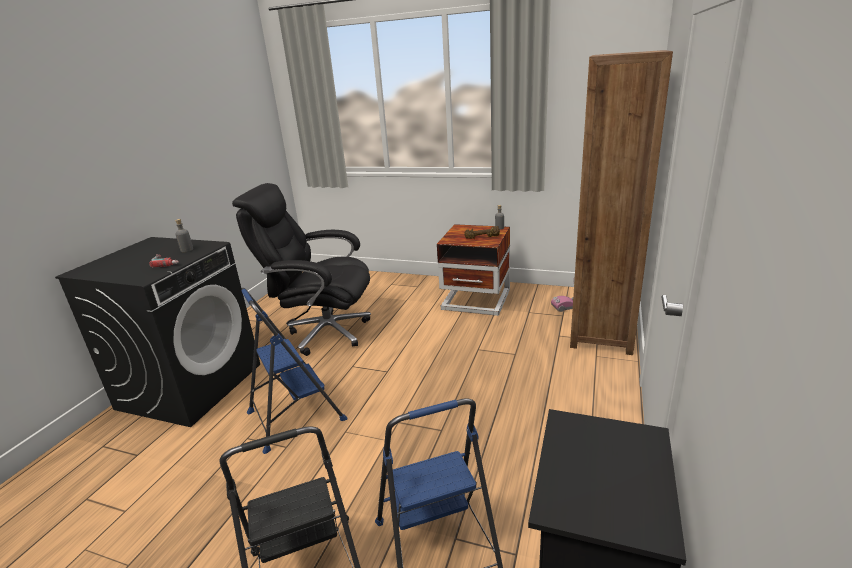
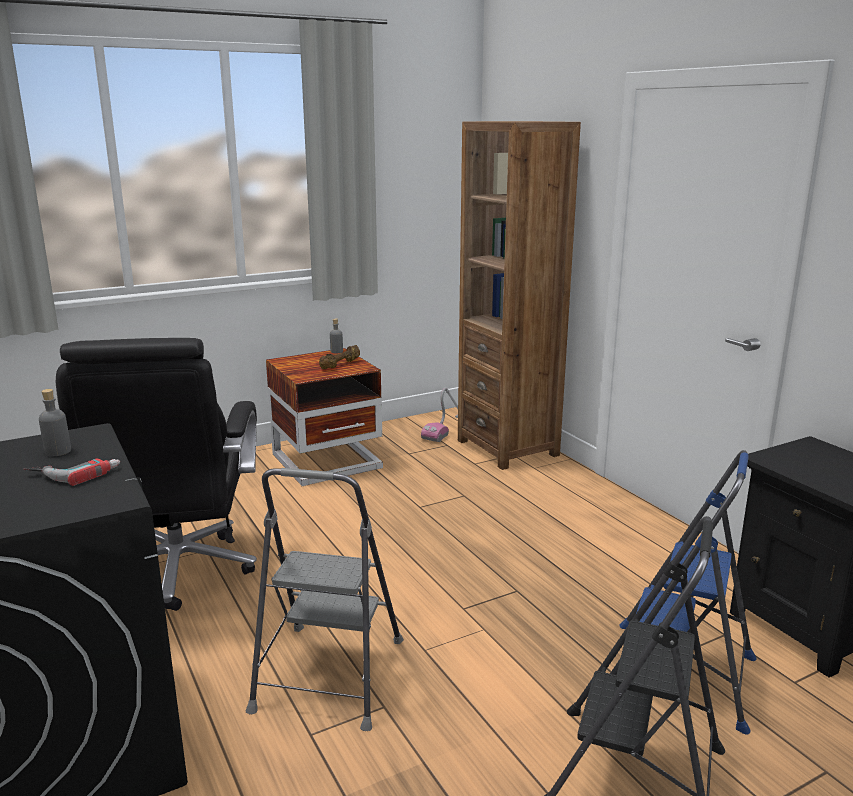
camera: 50 degrees left, 5 degrees down
black office chair [232,183,371,356] -> black office chair turned 60 degrees counterclockwise [56,338,257,611]
blue step ladder [241,288,348,454] -> grey step ladder [246,468,404,731]

